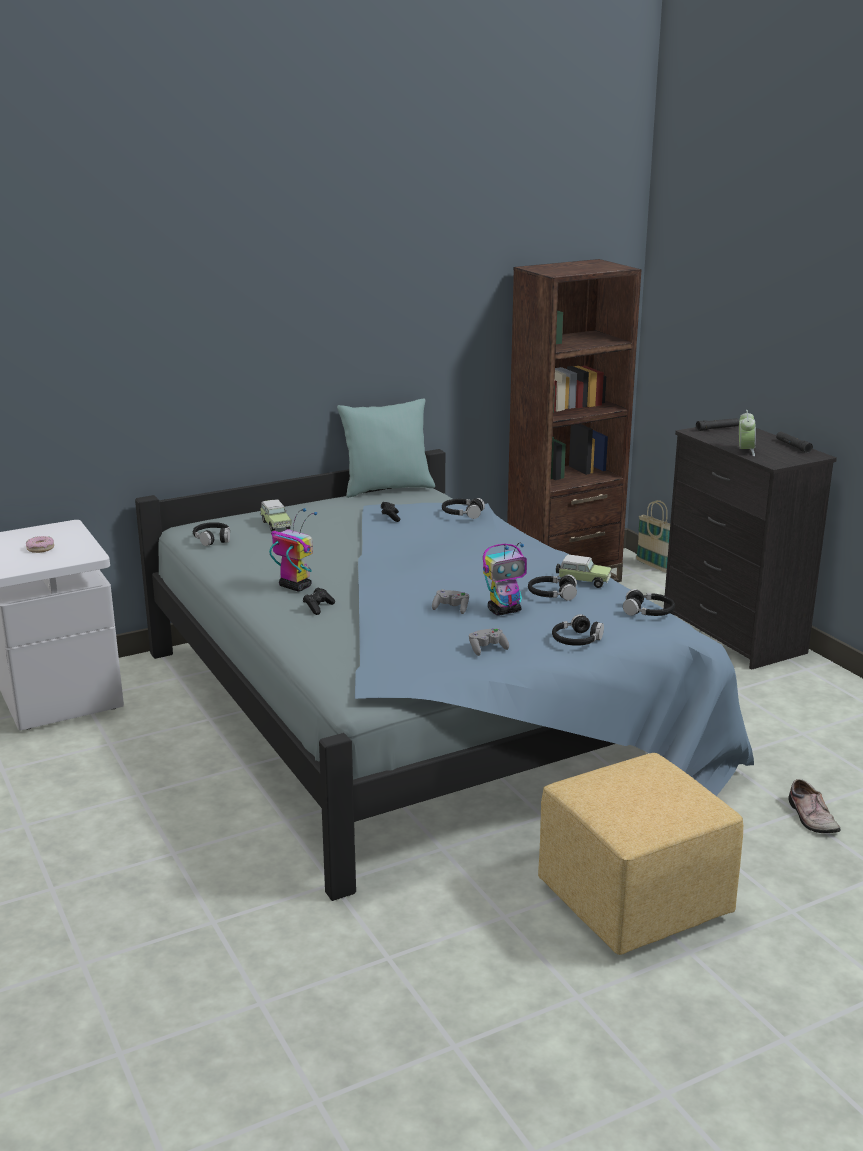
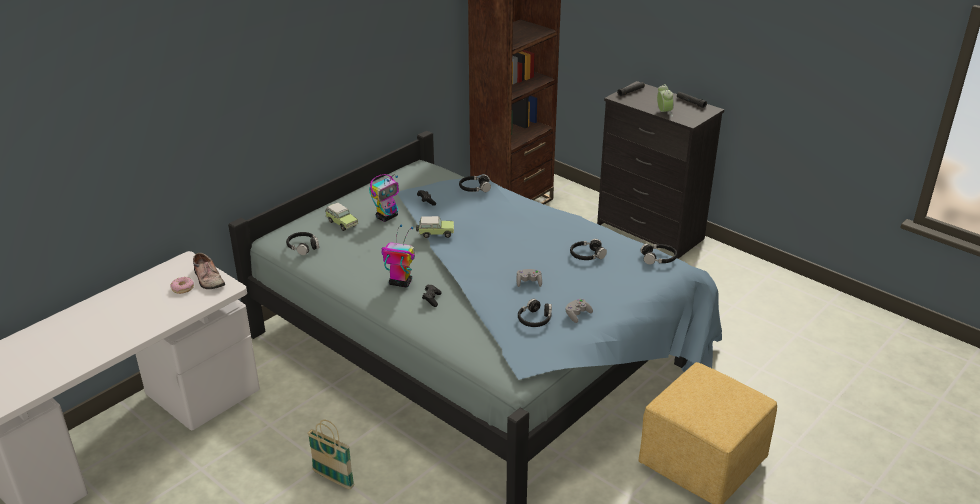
camera: 20 degrees left, 10 degrees up
turquoise pillow [337,399,435,498] -> none
toy robot [483,543,527,616] -> toy robot moved to [369,174,399,222]
black headphones [552,614,604,646] -> black headphones moved to [518,299,552,327]
toy car [556,555,611,588] -> toy car moved to [416,216,454,238]
basket [636,500,670,572] -> basket moved to [308,419,355,489]
shoe [788,779,840,833] -> shoe moved to [193,253,225,289]

